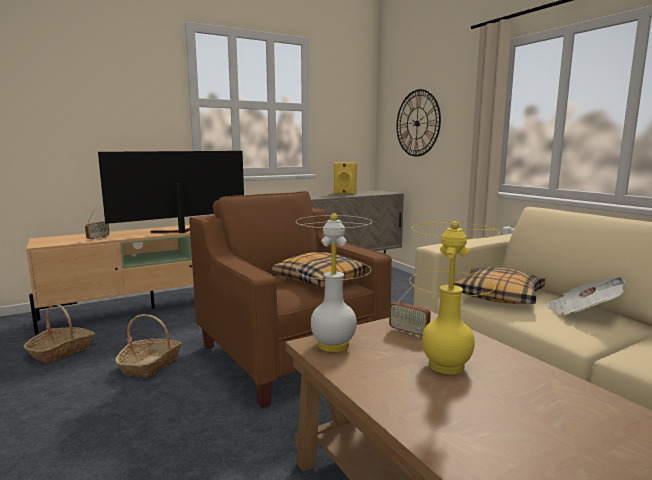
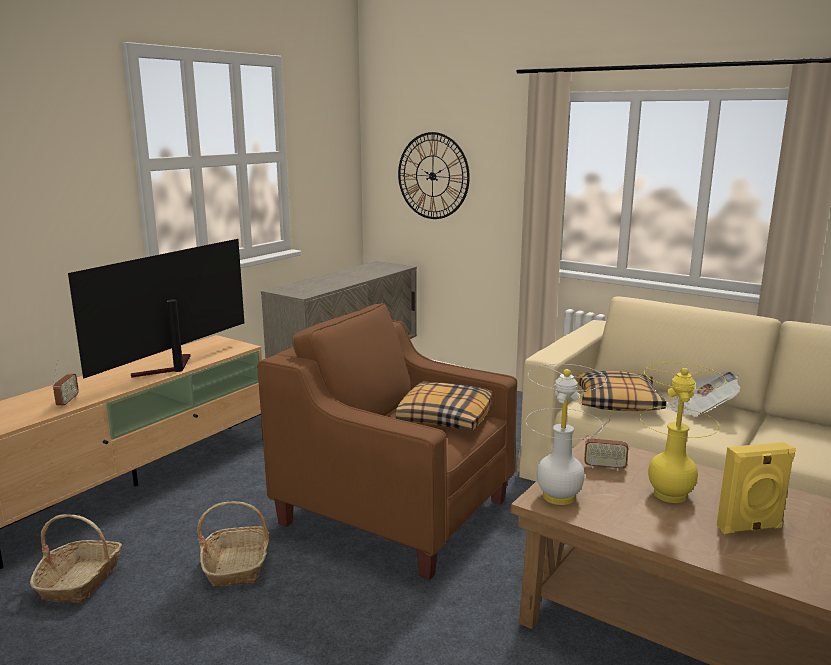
camera: 25 degrees left, 5 degrees up
yellow speaker [334,162,357,194] -> yellow speaker moved to [717,442,796,534]

